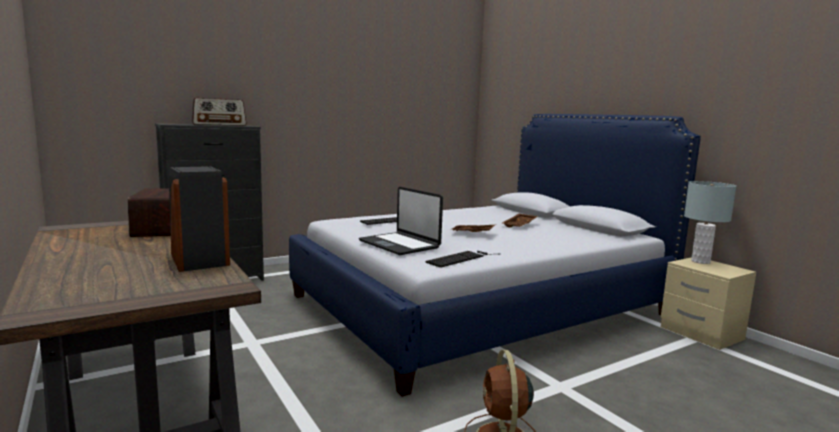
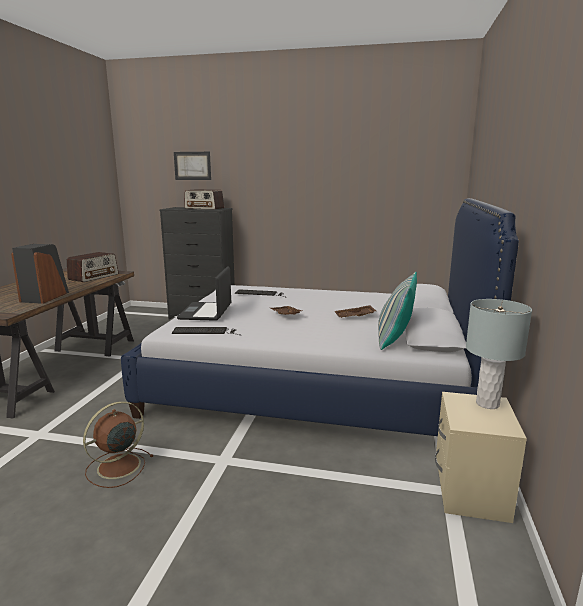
camera: 45 degrees right, 5 degrees up
none -> picture [174,152,211,180]
none -> pillow [378,272,417,350]

